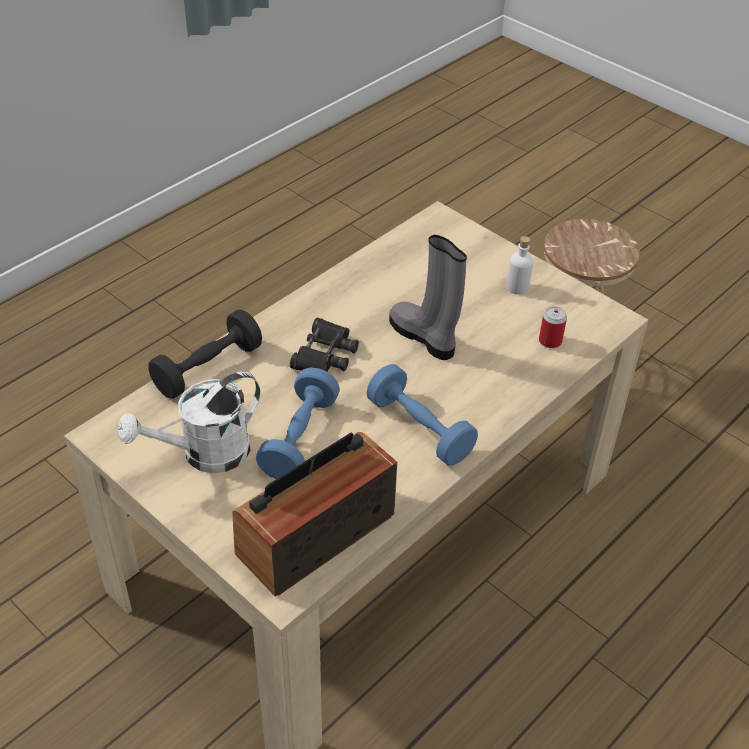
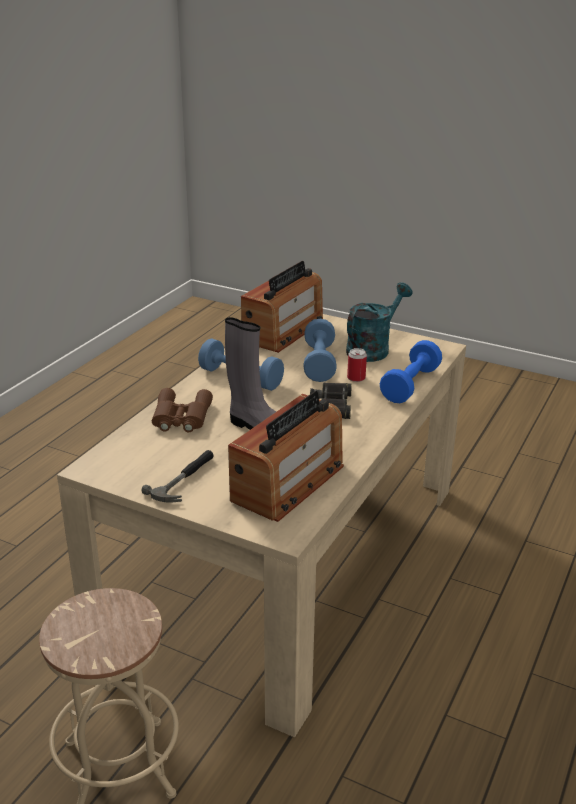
camera: 165 degrees right, 15 degrees down
white watering can [118,372,260,473] -> turquoise watering can [346,282,413,362]
black dumbbell [148,310,262,399] -> blue dumbbell [380,340,442,403]
white bottle [506,236,533,295] -> hammer [141,450,214,503]
can [539,306,567,348] -> can moved to [347,348,367,382]
none -> brown binoculars [152,388,213,432]
none -> radio [228,391,344,522]

